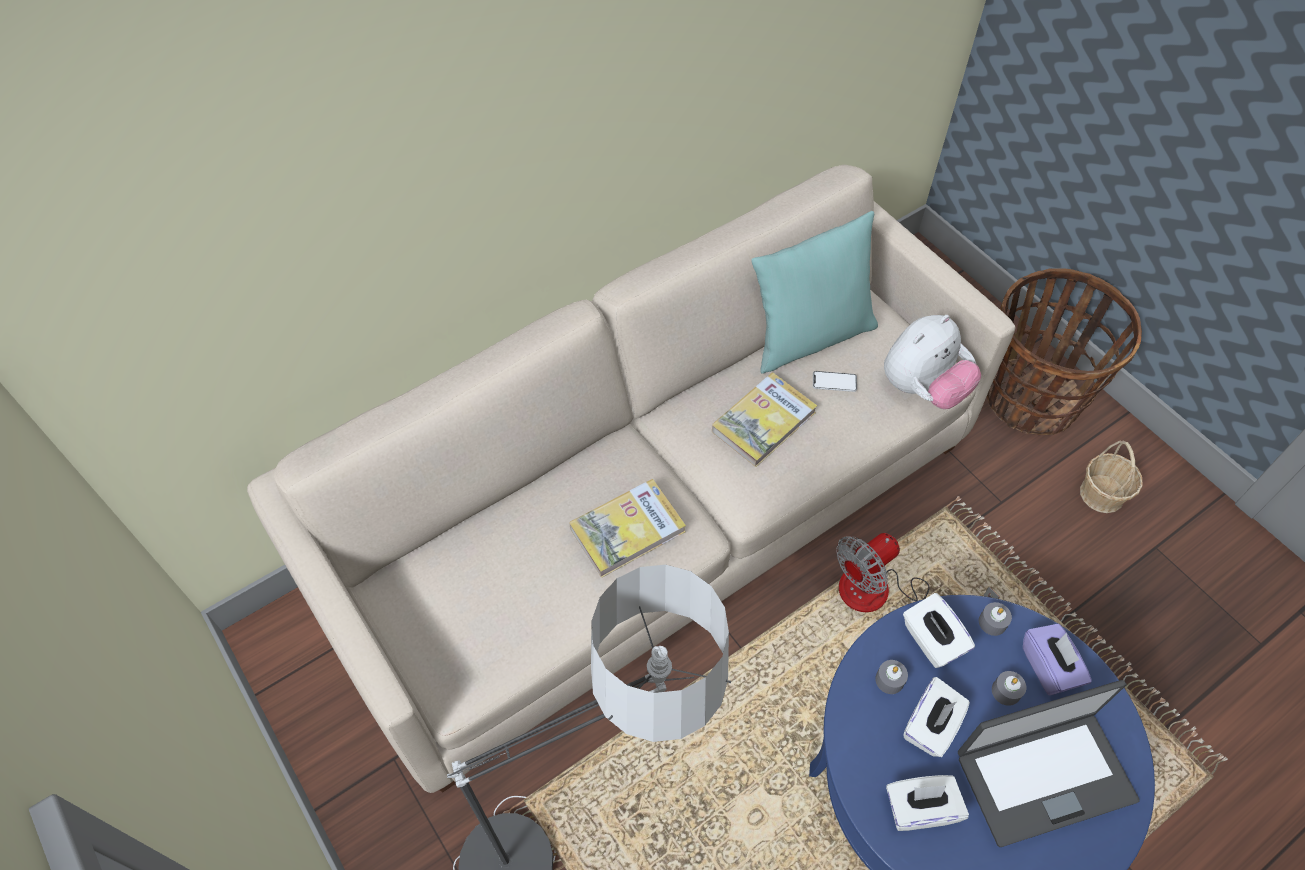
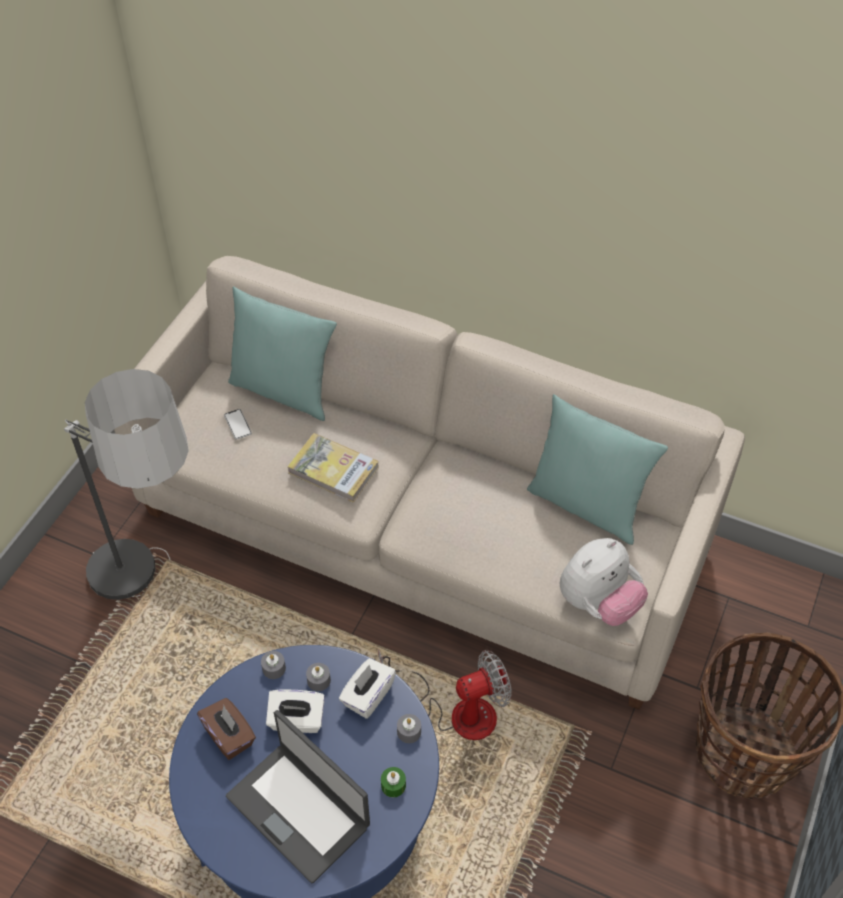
camera: 60 degrees right, 5 degrees down
book [712,372,817,467] -> none
phone [813,371,857,392] -> phone moved to [224,409,252,439]
fan [836,533,999,612] -> fan turned 135 degrees clockwise [378,649,512,740]
plush toy [884,315,981,409] -> plush toy turned 60 degrees counterclockwise [560,538,648,626]
white tissue box [886,775,969,831] -> brown tissue box [197,698,256,760]
grey candle [992,671,1026,706] -> grey candle moved to [261,651,286,679]
purple tissue box [1023,624,1092,696] -> green candle [381,767,406,797]
basket [1080,441,1143,513] -> none
none -> turquoise pillow [228,286,337,421]

